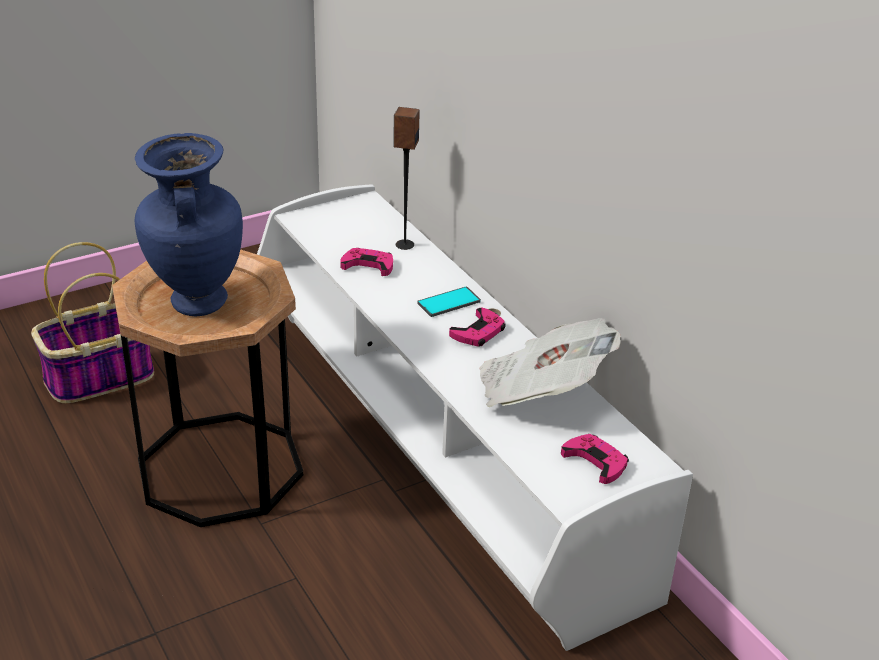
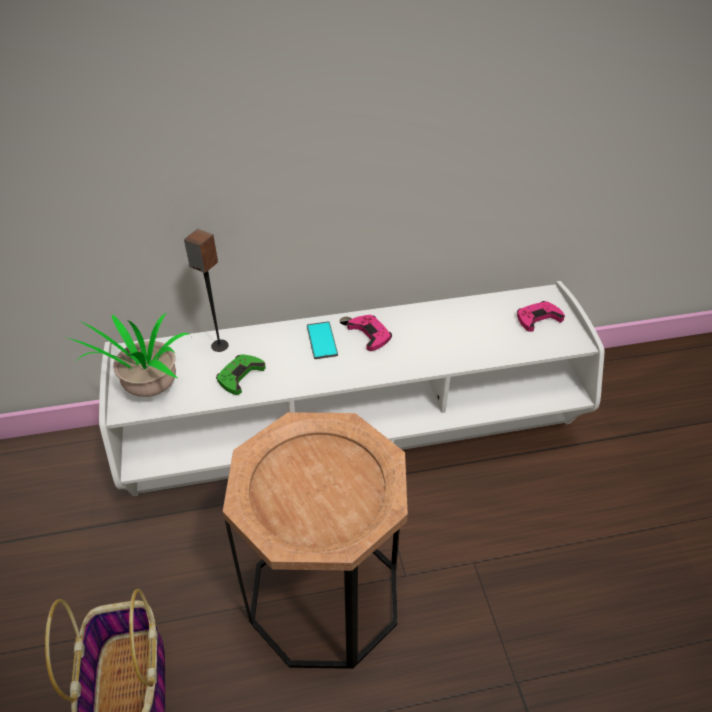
camera: 70 degrees left, 10 degrees up
blue vase [135,133,243,316] -> none
pink game controller [340,248,393,276] -> green game controller [216,354,266,395]
newspaper [480,318,621,407] -> none
none -> potted plant [66,313,190,397]

